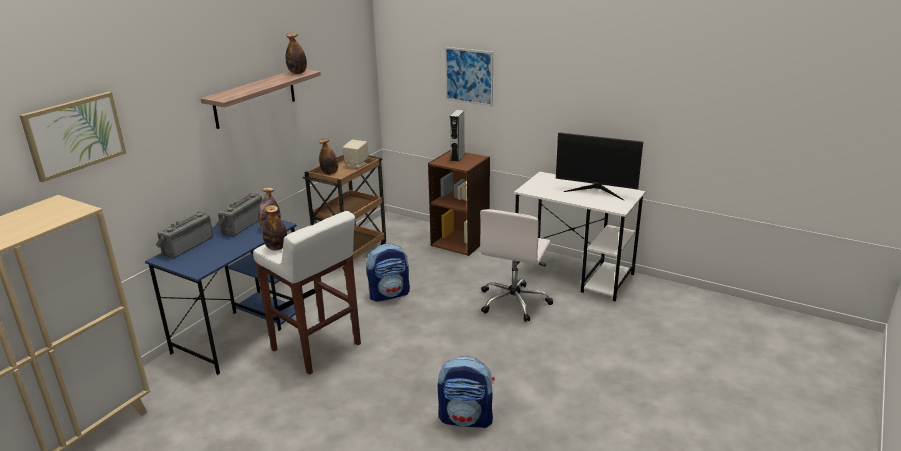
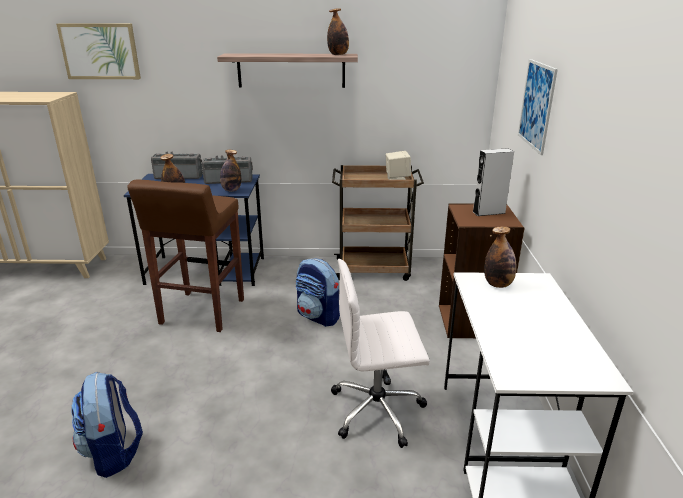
camera: 60 degrees right, 0 degrees up
white stool [253,211,361,375] -> brown stool [127,179,244,332]
bottle [319,138,338,175] -> bottle moved to [484,226,516,288]
monitor [556,133,643,200] -> none

